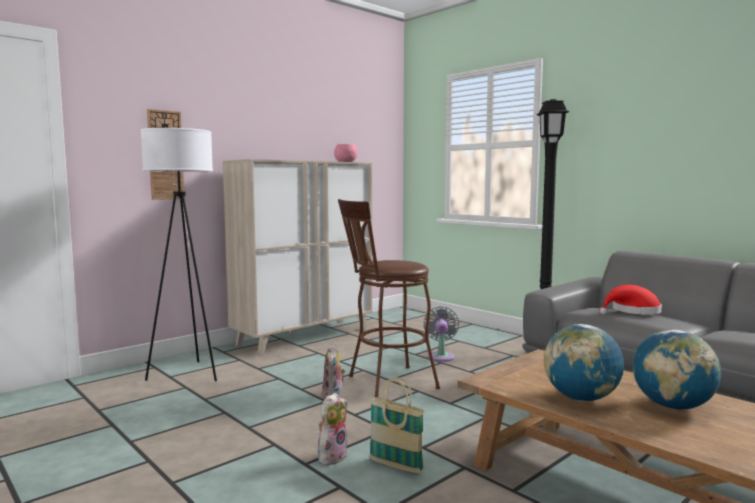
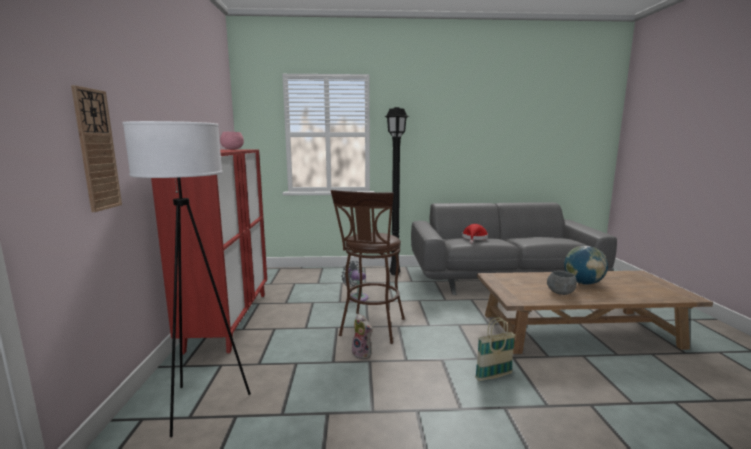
camera: 50 degrees left, 5 degrees up
beige cabinet [223,159,372,356] -> red cabinet [151,149,267,354]
plush toy [318,393,348,465] -> none
globe [544,324,624,401] -> grey bowl [547,271,577,295]

